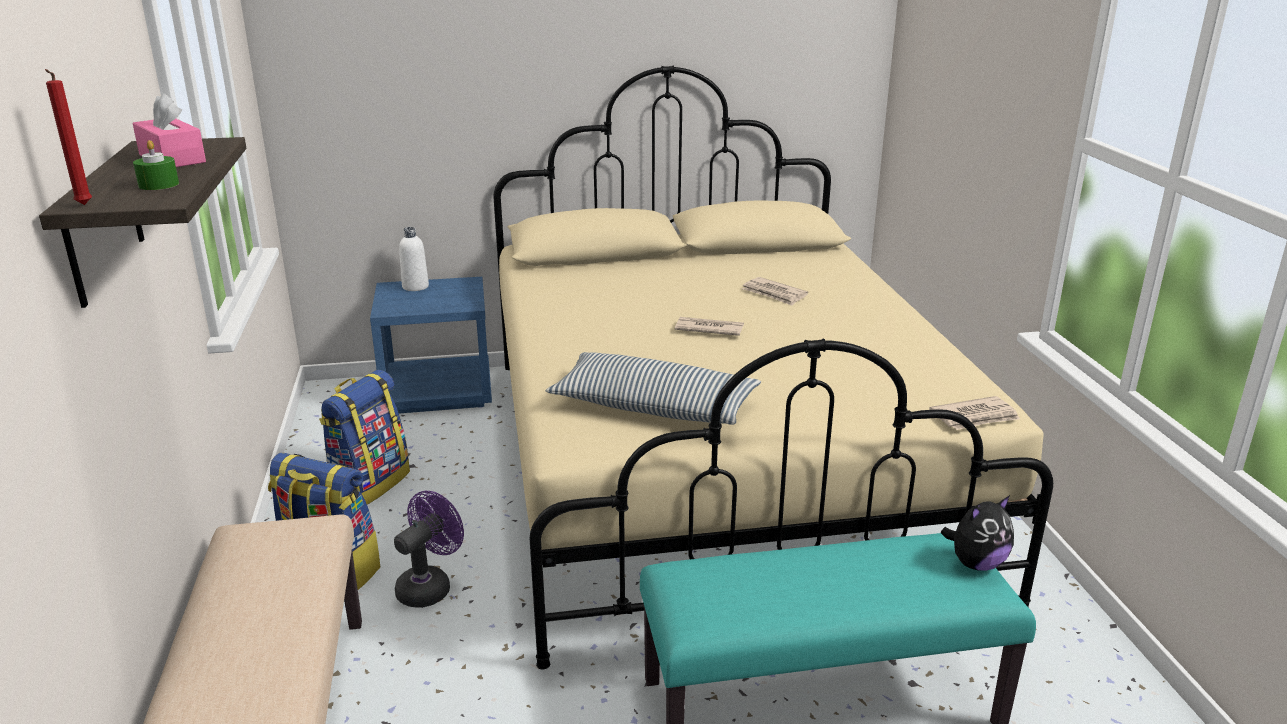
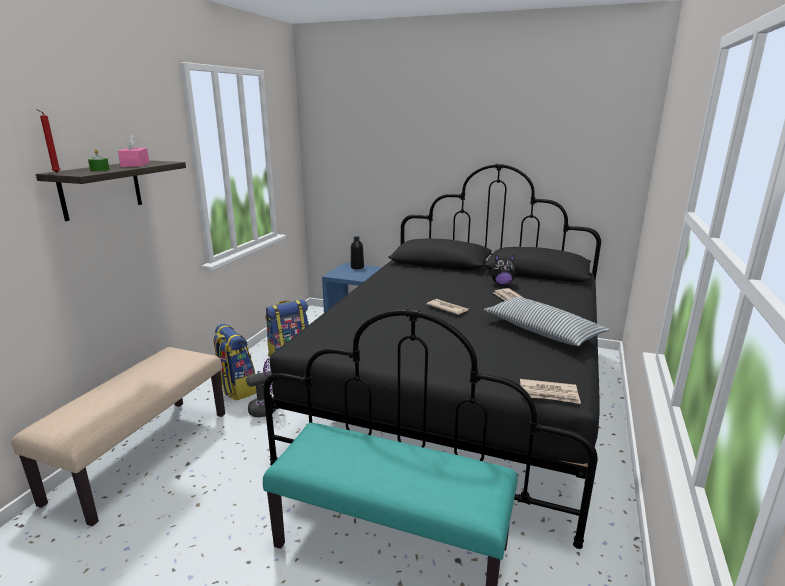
camera: 30 degrees right, 5 degrees down
white bottle [399,227,429,291] -> black bottle [351,236,364,269]
beige bed [493,66,1053,669] -> black bed [263,164,601,549]
pillow [546,352,761,425] -> pillow moved to [484,297,610,346]
plush toy [941,495,1014,571] -> plush toy moved to [491,255,516,285]

